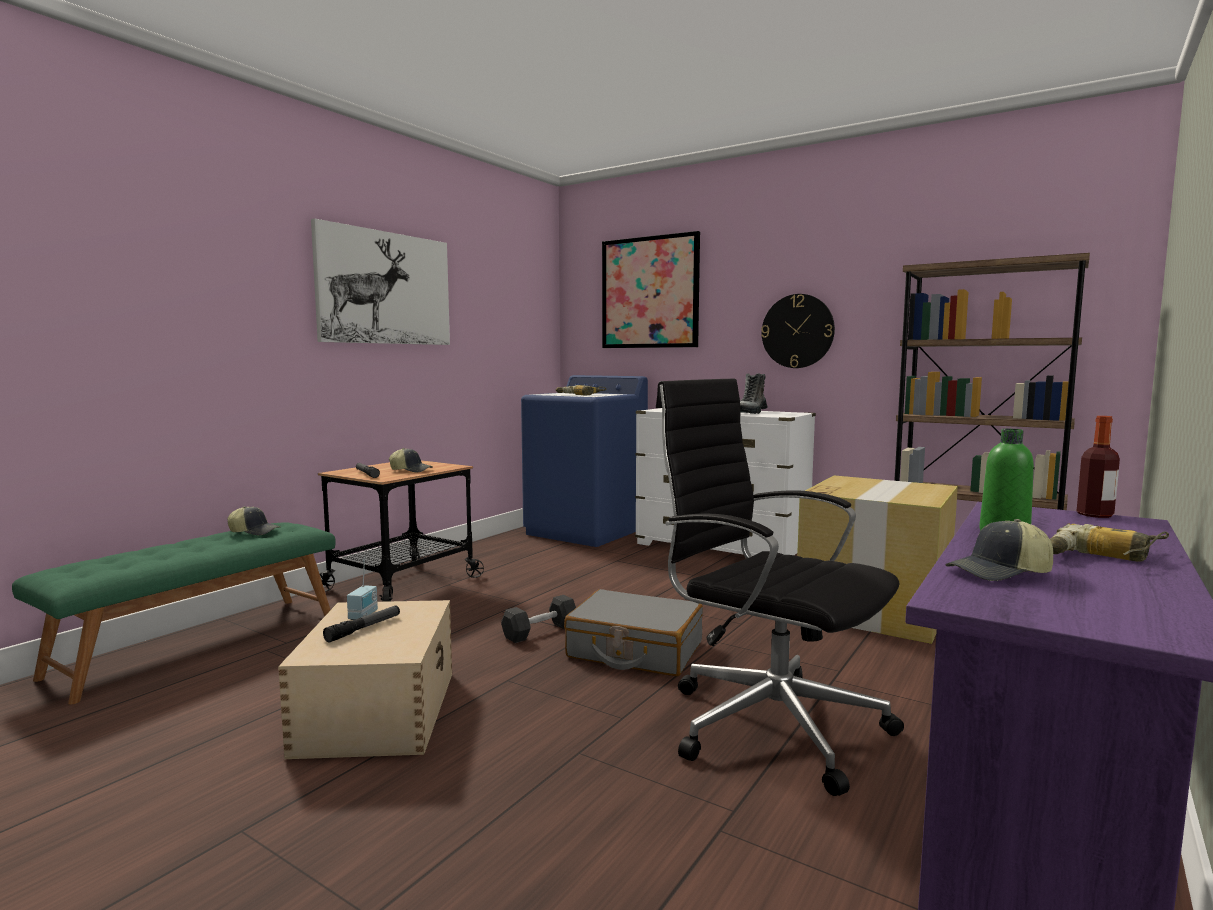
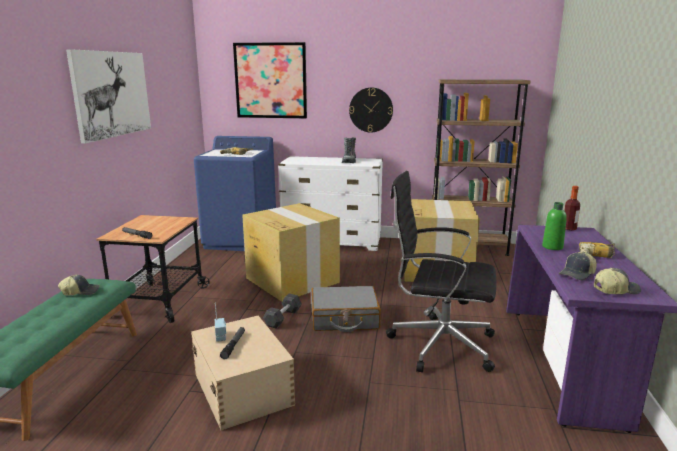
camera: 25 degrees left, 10 degrees up
cap [389,448,433,472] -> cap moved to [594,268,641,294]
none -> cardboard box [242,203,340,301]

